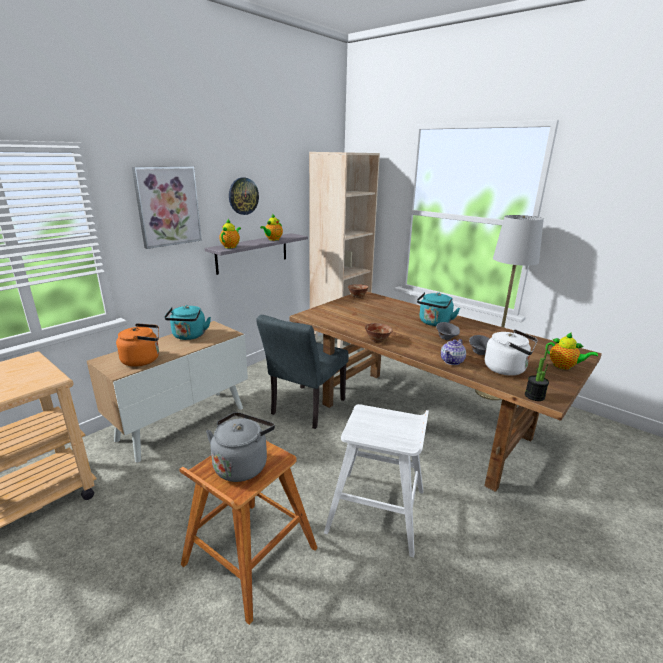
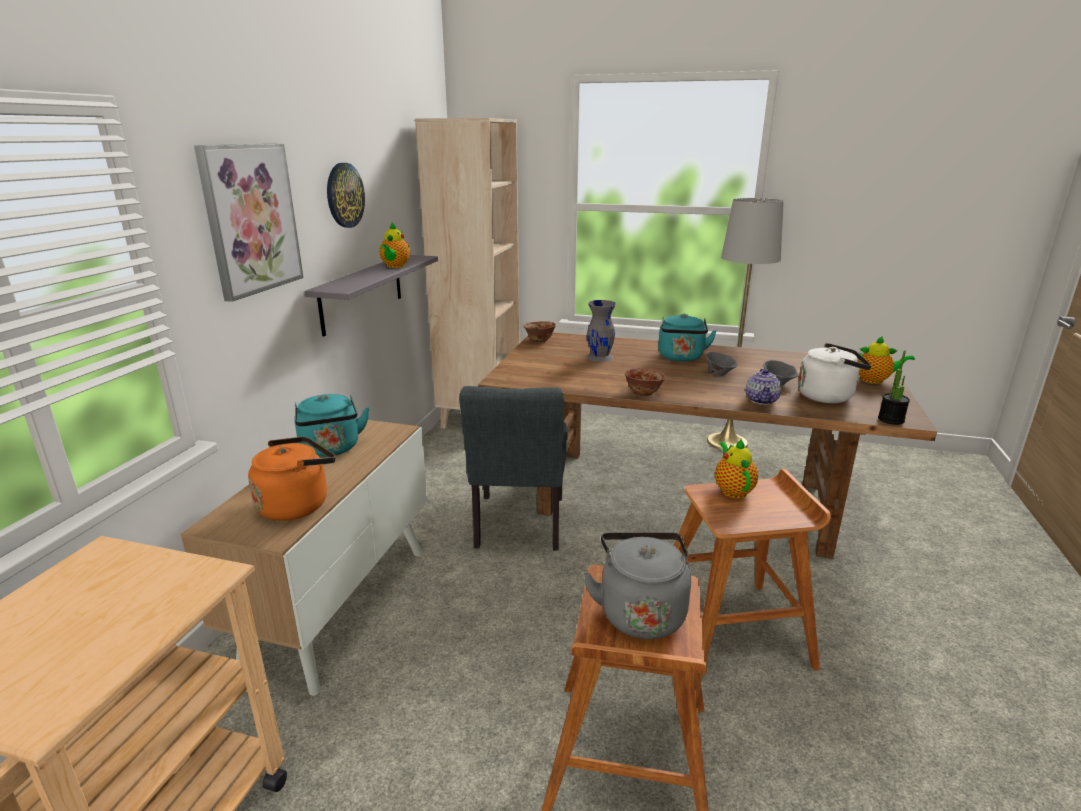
camera: 25 degrees left, 0 degrees up
teapot [219,219,241,248] -> teapot moved to [715,439,758,499]
white stool [324,404,429,558] -> brown stool [674,469,831,680]
none -> grey vase [586,300,616,362]

